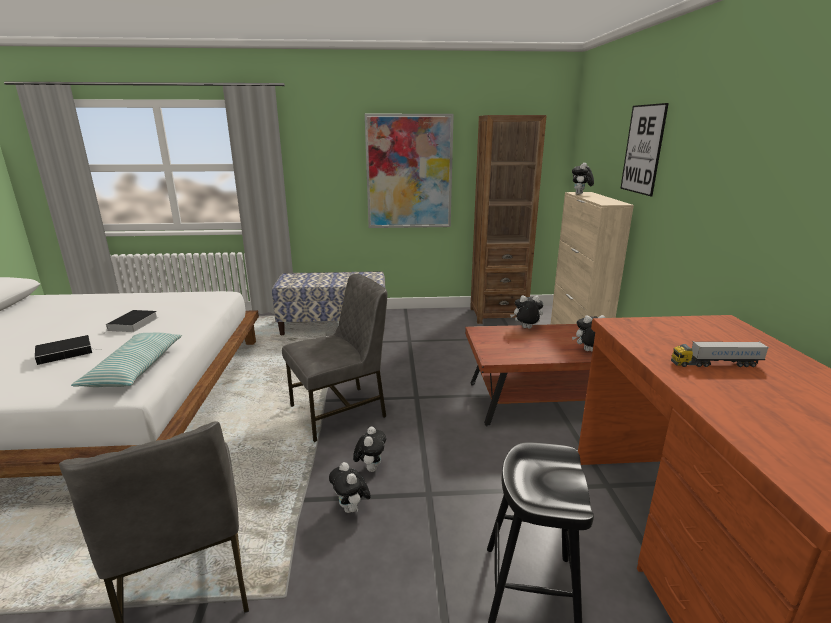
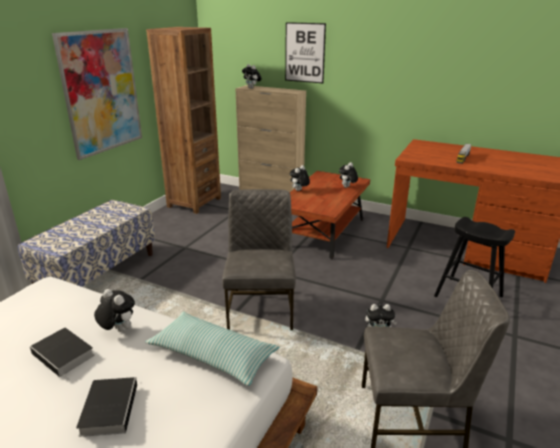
camera: 60 degrees left, 5 degrees up
plush toy [353,426,386,472] -> plush toy moved to [94,289,135,332]

